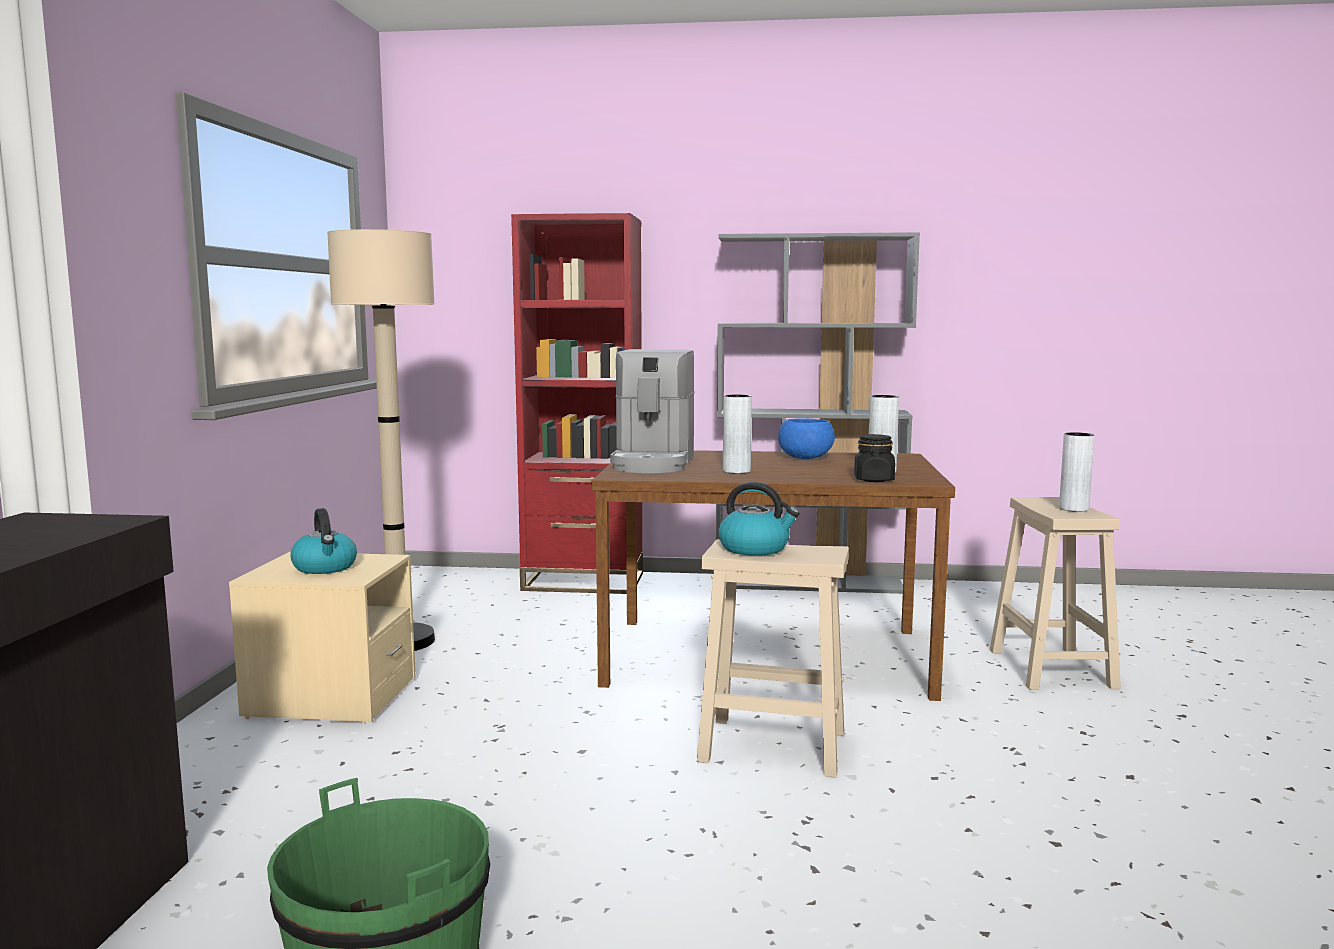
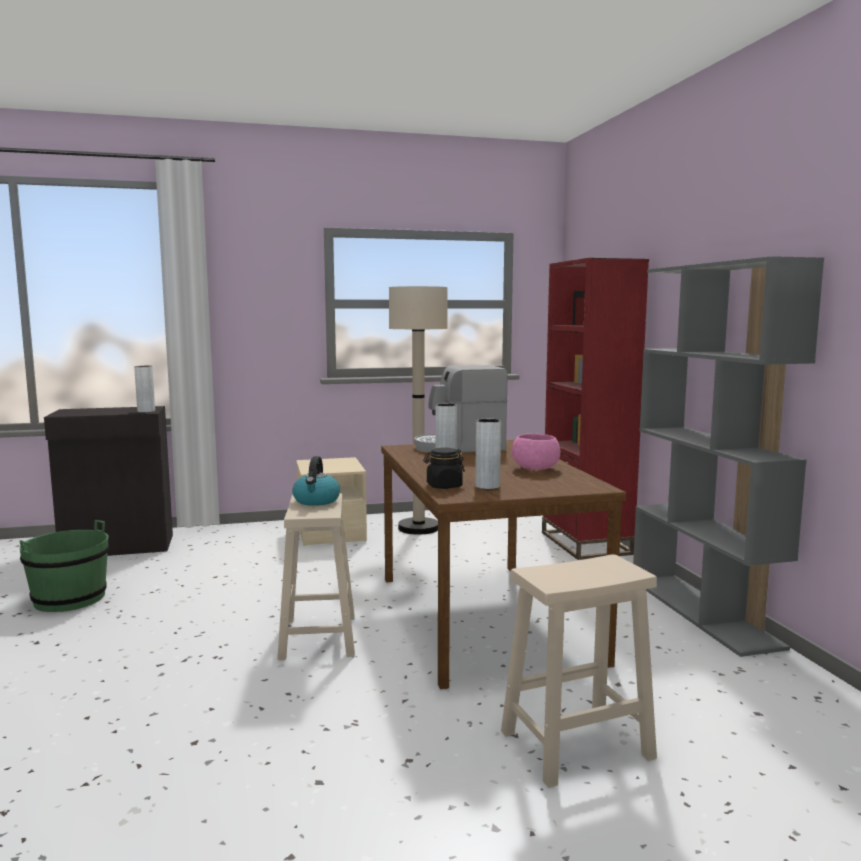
camera: 70 degrees right, 0 degrees up
kettle [290,508,357,574] -> none
blue bowl [778,418,835,459] -> pink bowl [512,433,561,470]
grey vase [1059,432,1094,512] -> grey vase moved to [134,366,155,413]

